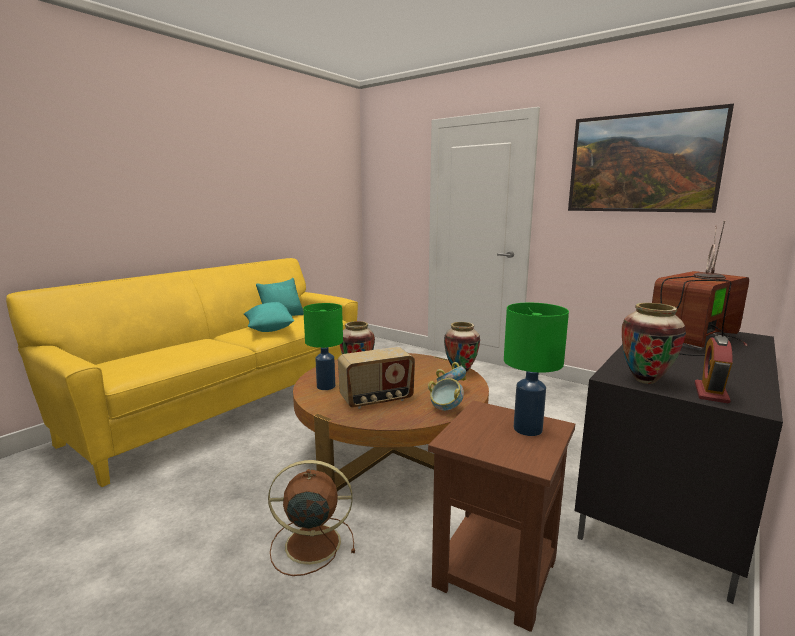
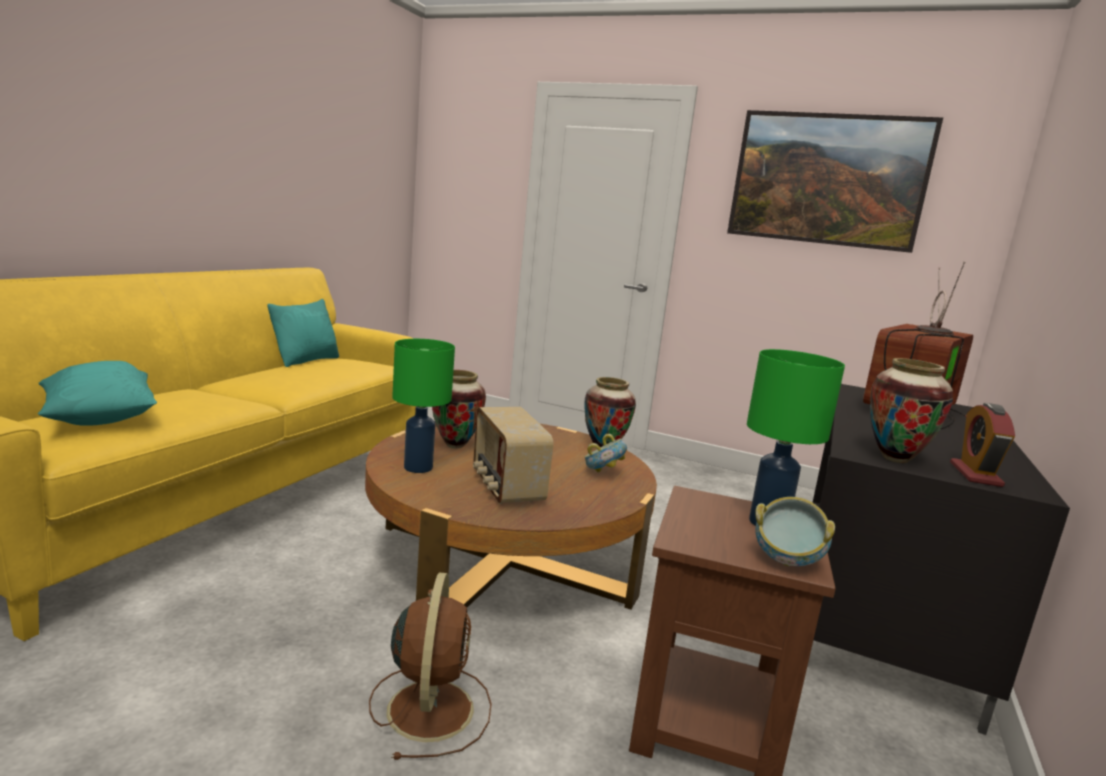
camera: 15 degrees left, 0 degrees up
turquoise pillow [244,302,295,332] -> turquoise pillow moved to [38,361,157,426]
brown fan [268,460,355,576] -> brown fan turned 105 degrees clockwise [369,573,492,760]
radio [338,347,415,409] -> radio turned 105 degrees clockwise [473,407,553,504]
bowl [428,378,464,411] -> bowl moved to [755,497,835,566]

